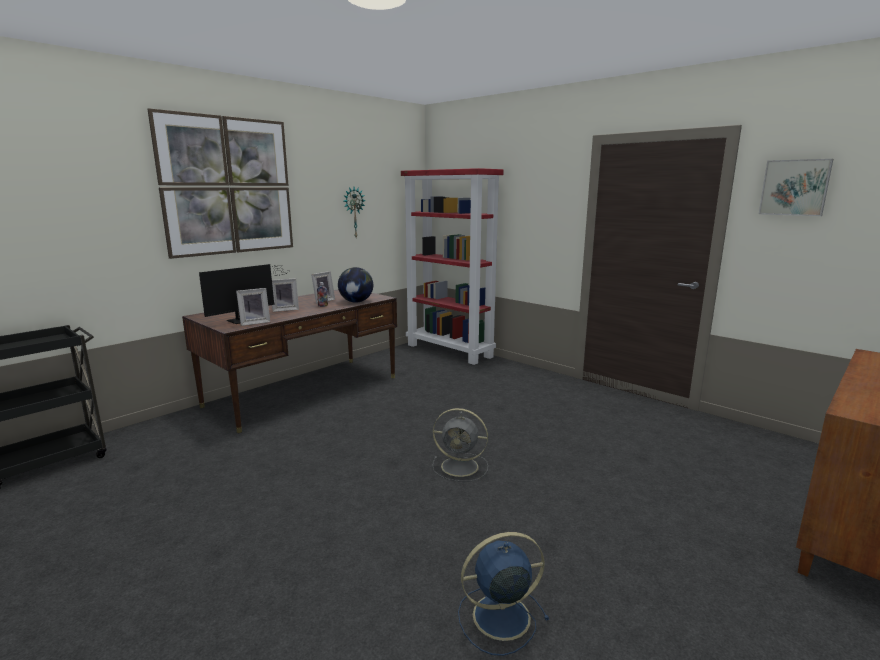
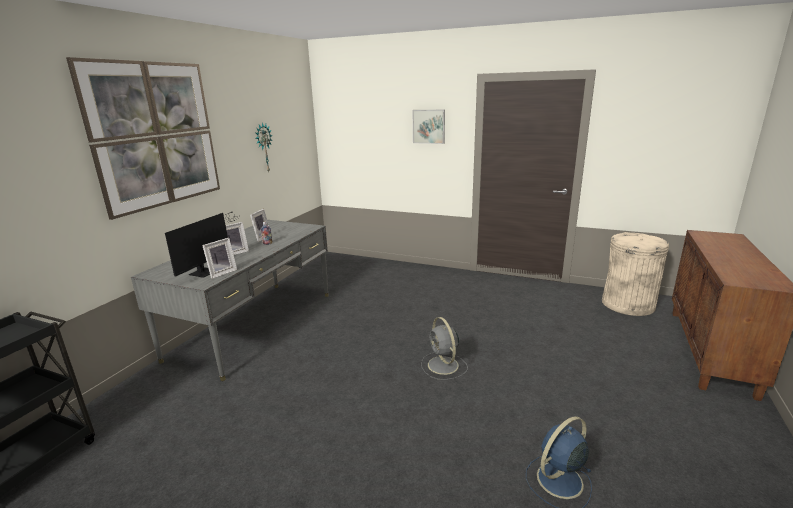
camera: 20 degrees left, 5 degrees up
brown desk [182,289,397,433] -> grey desk [131,220,329,381]
globe [338,267,373,303] -> none
red bookcase [401,168,504,365] -> none
grey fan [432,408,488,482] -> grey fan turned 75 degrees clockwise [421,317,468,380]
picture [759,159,833,216] -> picture moved to [413,110,445,144]
none -> beige trash can [602,232,669,316]

